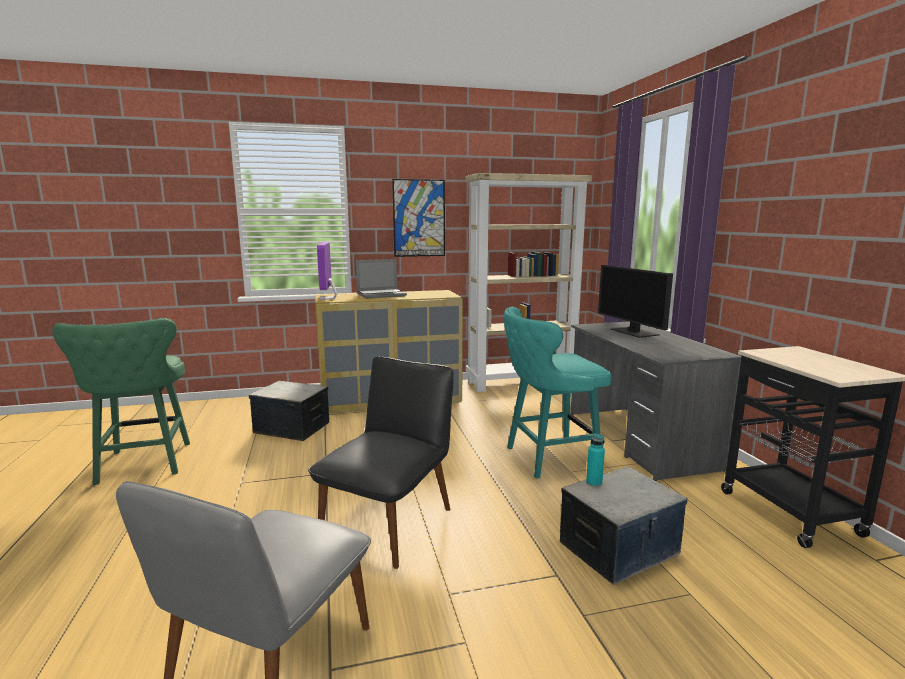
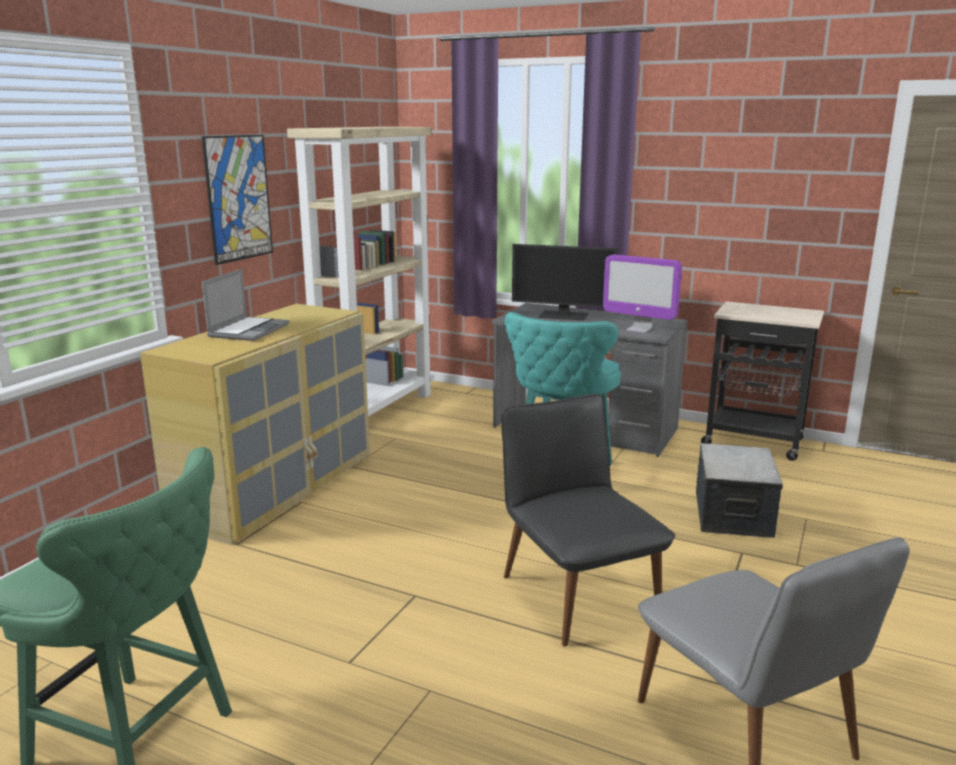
camera: 50 degrees left, 5 degrees up
storage box [249,381,329,441] -> none
monitor [317,242,337,300] -> monitor moved to [603,255,682,333]
turquoise bottle [586,433,605,487] -> none

